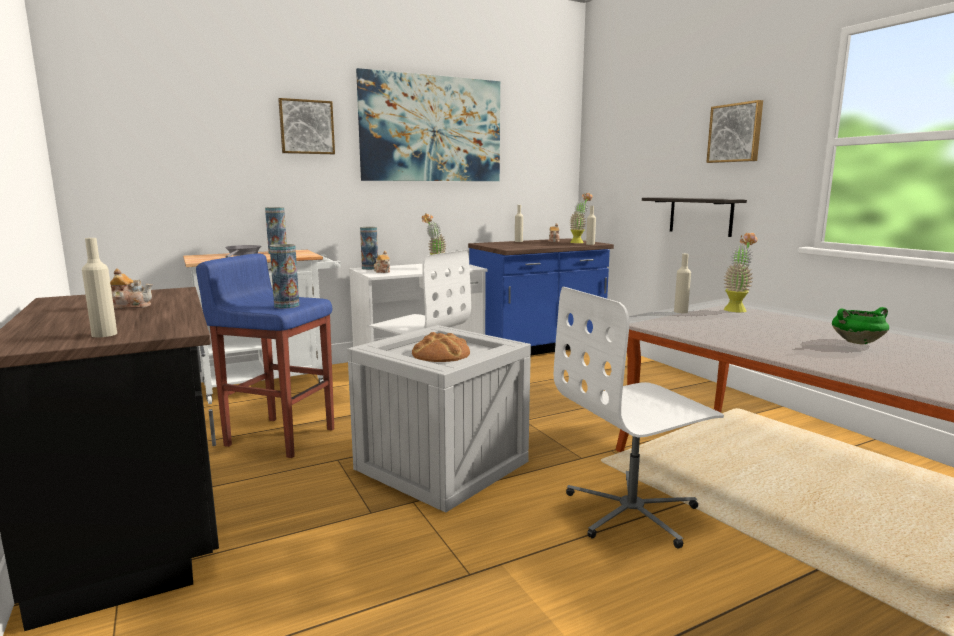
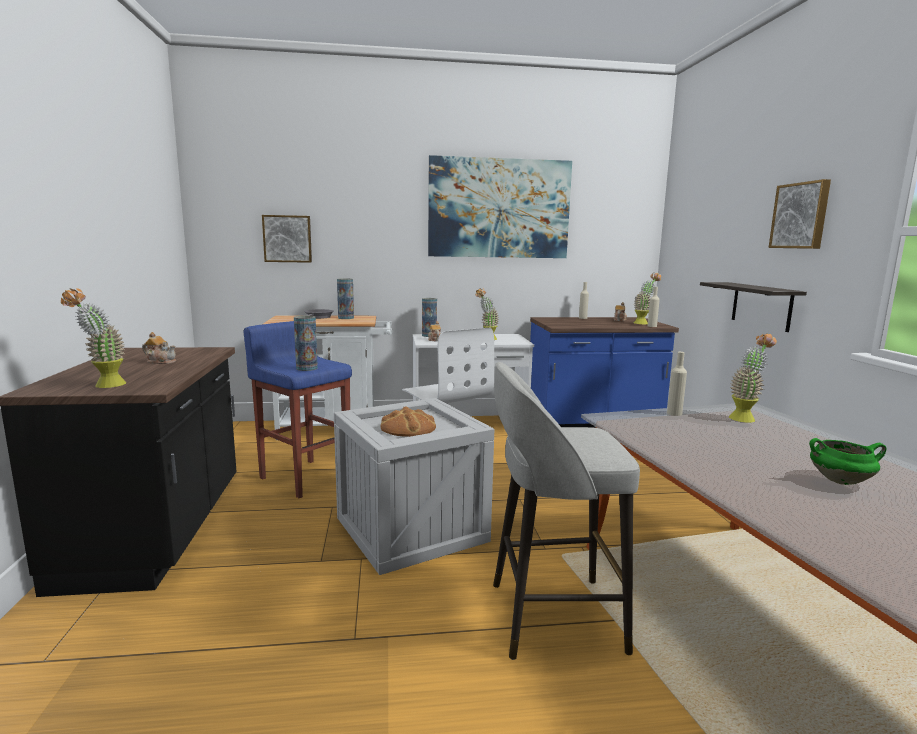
camera: 20 degrees right, 0 degrees up
beige bottle [82,238,117,337] -> potted plant [61,288,127,388]
picture [278,98,335,154] -> picture moved to [262,215,312,263]
white office chair [554,287,724,549] -> grey stool [493,362,640,660]

